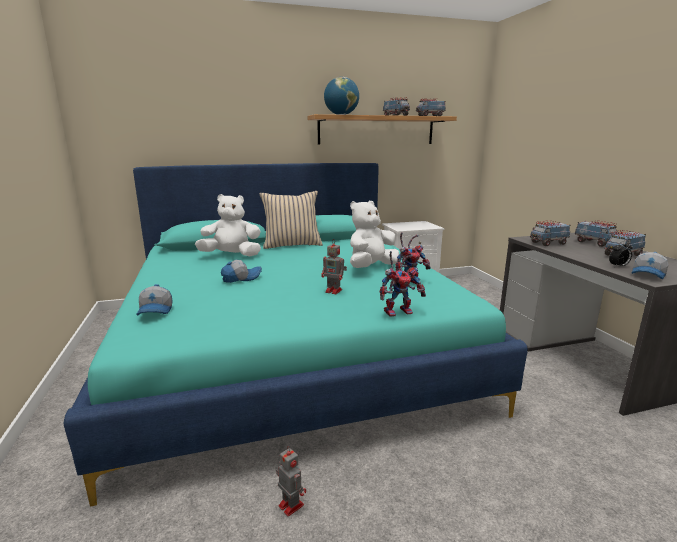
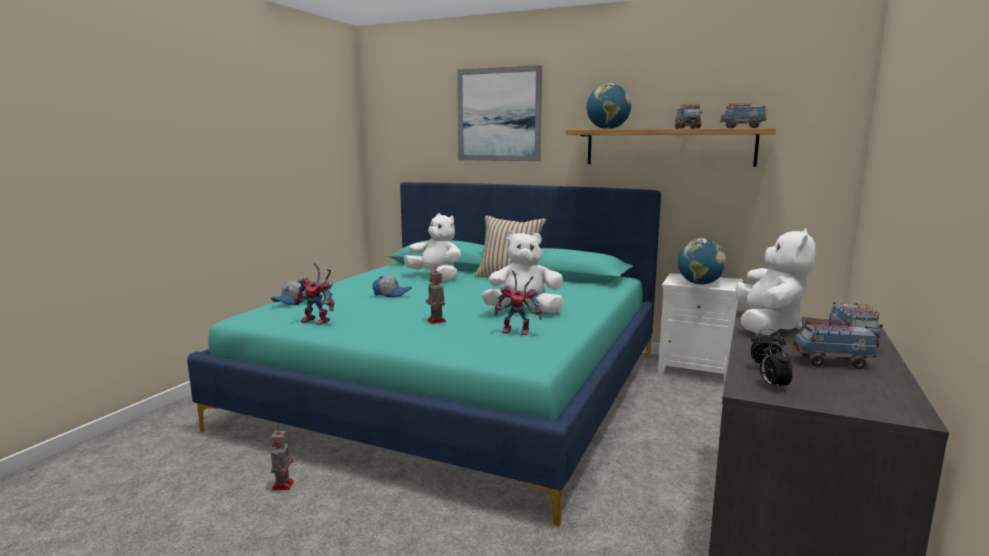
camera: 40 degrees right, 5 degrees down
toy robot [380,251,426,317] -> toy robot moved to [294,263,334,325]
toy truck [530,221,570,246] -> white plush toy [736,228,816,335]
cap [632,252,669,279] -> alarm clock [760,342,793,390]
none -> picture [457,65,542,161]
none -> globe [678,238,726,285]

